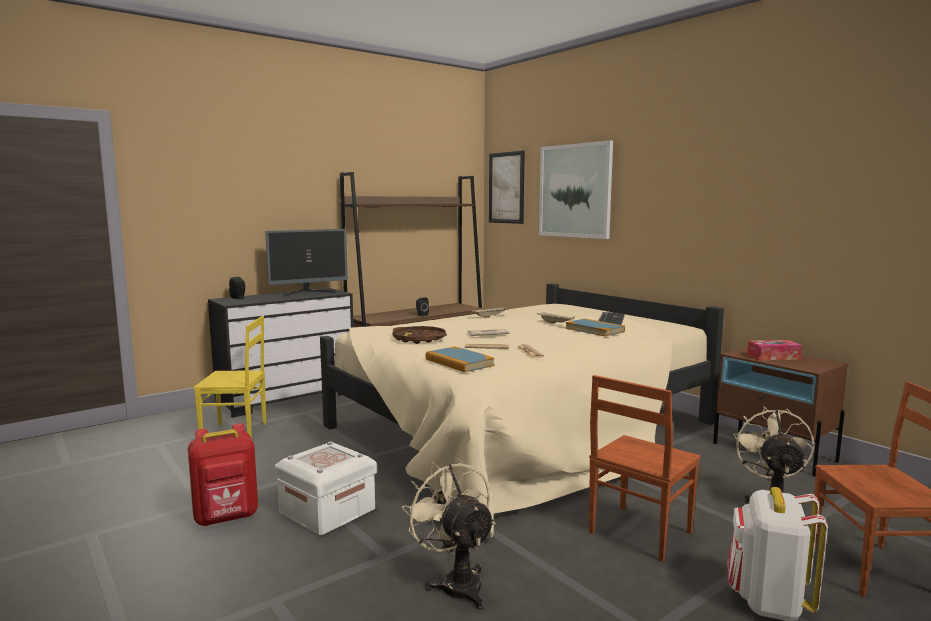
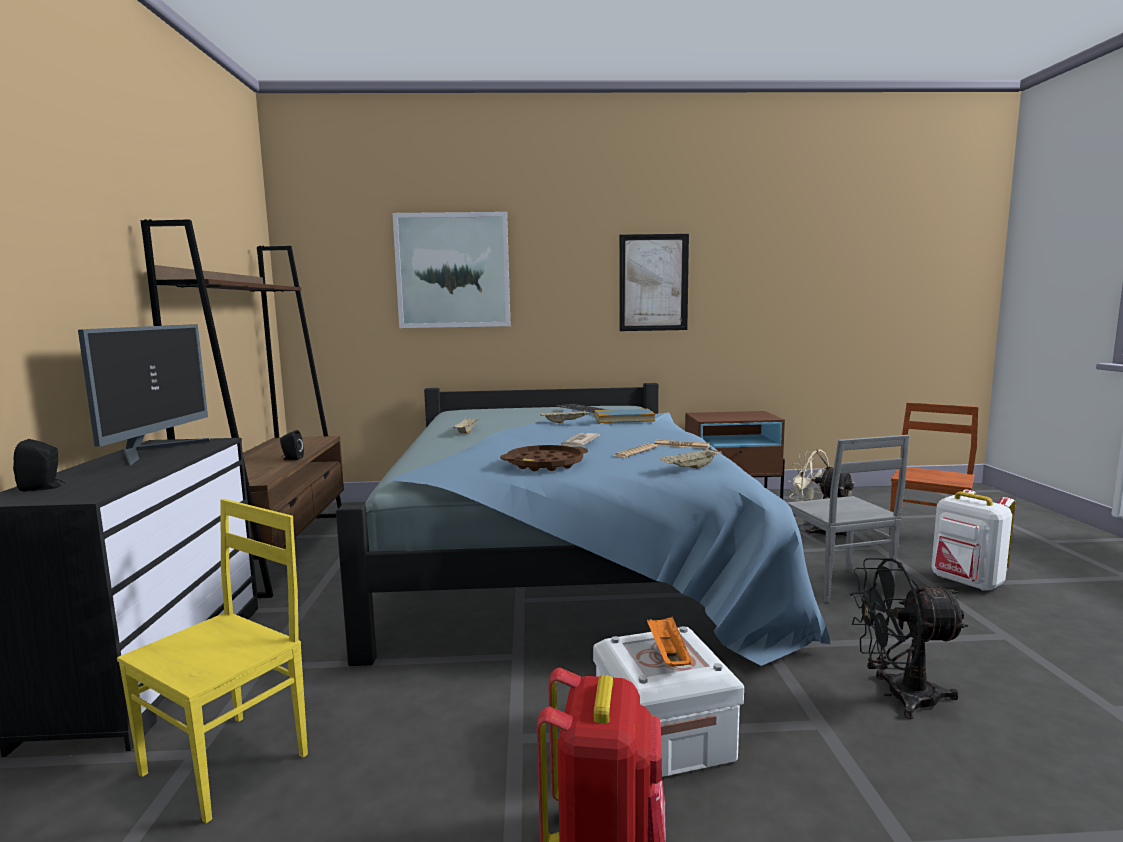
camera: 55 degrees left, 0 degrees up
beige bed [320,283,724,537] -> blue bed [336,383,830,666]
beige fan [402,458,495,610] -> black fan [849,558,969,719]
book [426,347,495,372] -> beige tray [659,447,722,469]
picture [489,151,525,224] -> picture moved to [619,234,689,331]
brown chair [589,375,700,562] -> grey chair [787,435,909,603]
tissue box [747,340,802,360] -> none
none -> orange tray [647,616,693,667]

